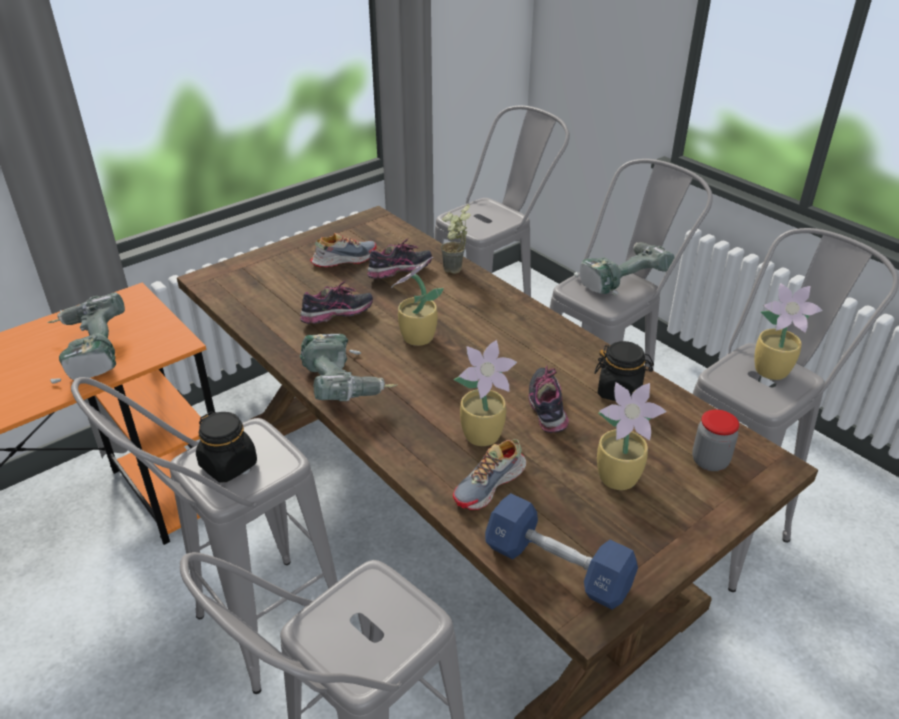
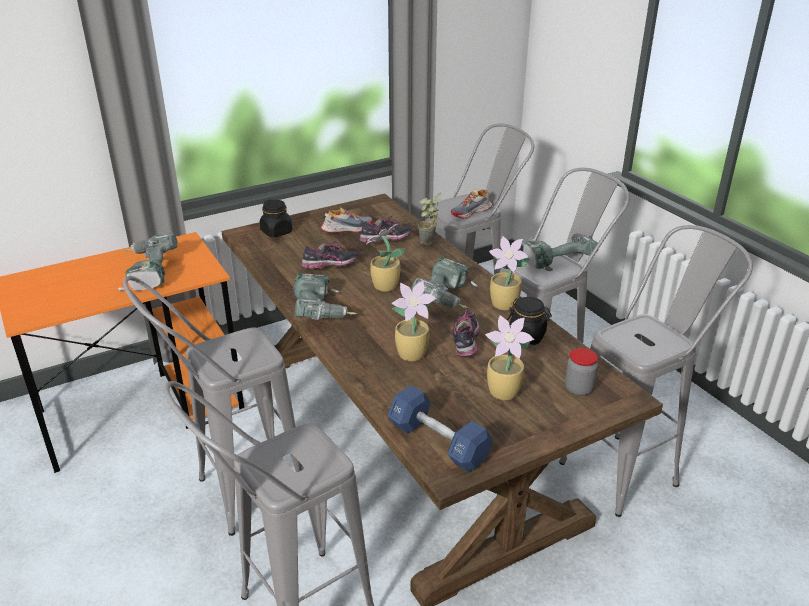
camera: 10 degrees right, 5 degrees down
black jar [196,411,257,482] -> black jar moved to [260,199,292,237]
shoe [453,439,526,510] -> shoe moved to [451,189,492,219]
potted plant [755,283,823,380] -> potted plant moved to [489,236,529,310]
none -> power drill [411,257,478,309]

